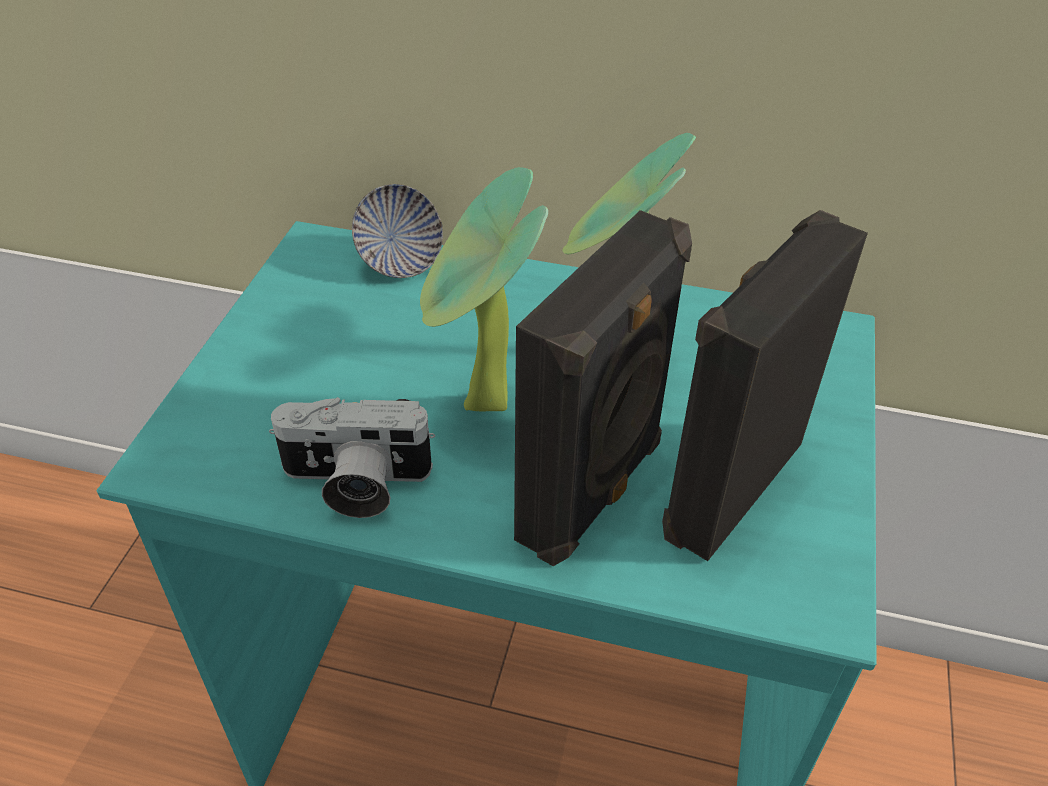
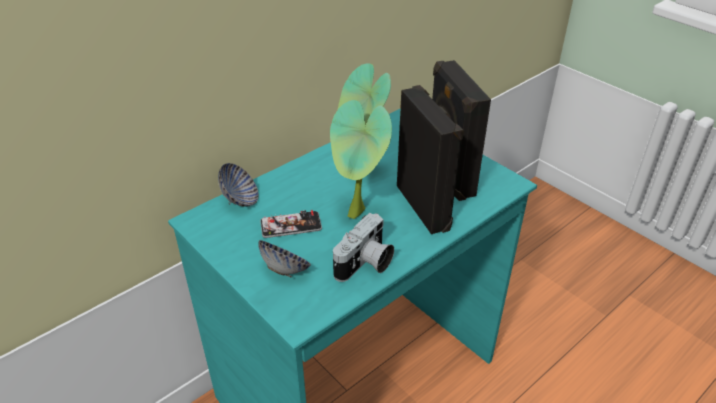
camera: 55 degrees left, 5 degrees down
none -> bowl [258,240,311,278]
none -> phone [260,210,322,238]

